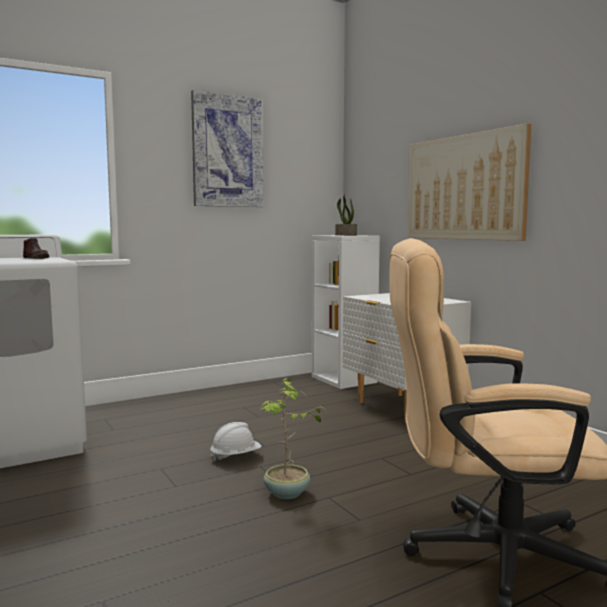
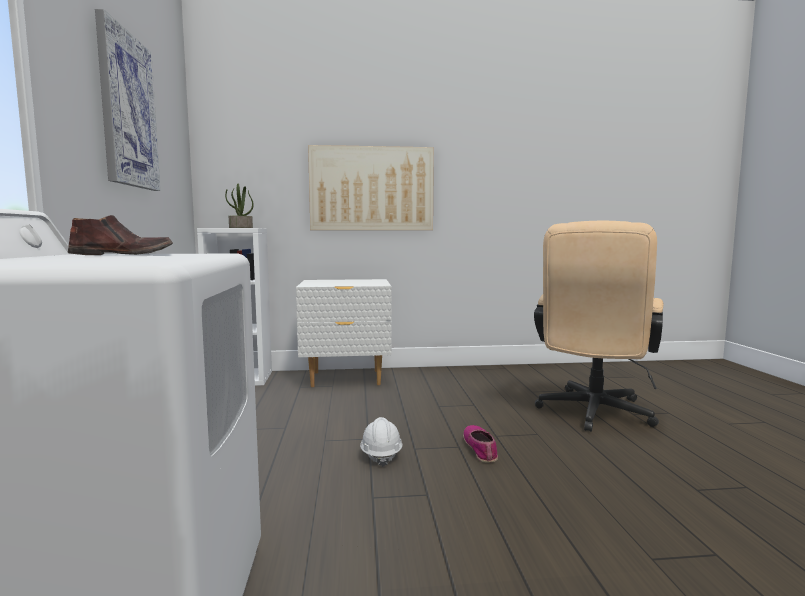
camera: 65 degrees left, 0 degrees up
potted plant [259,378,325,499] -> shoe [463,425,498,463]

